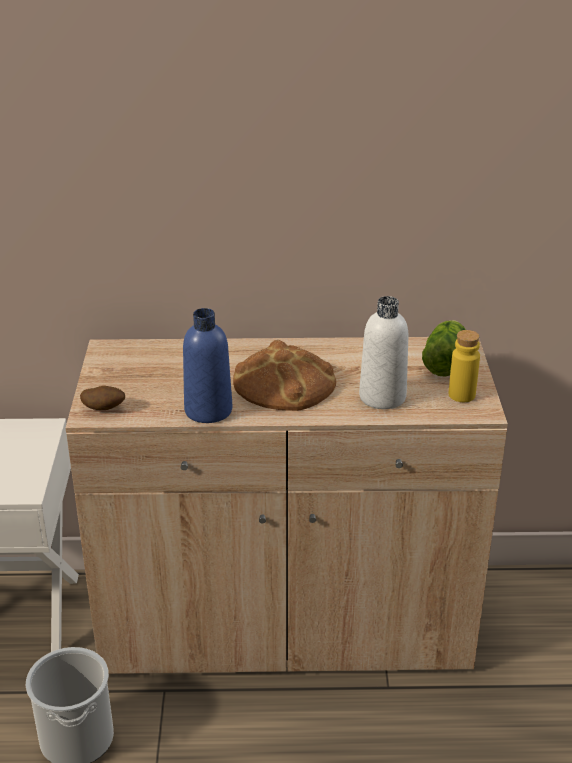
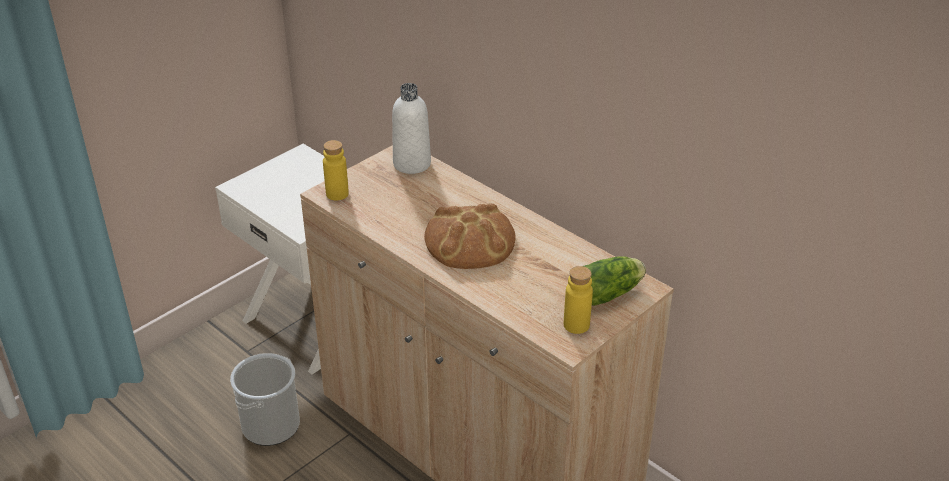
camera: 45 degrees right, 5 degrees up
potato [80,386,125,410] -> yellow bottle [323,140,349,201]
blue bottle [183,308,232,423] -> none
white bottle [359,296,408,409] -> white bottle moved to [392,83,431,174]

